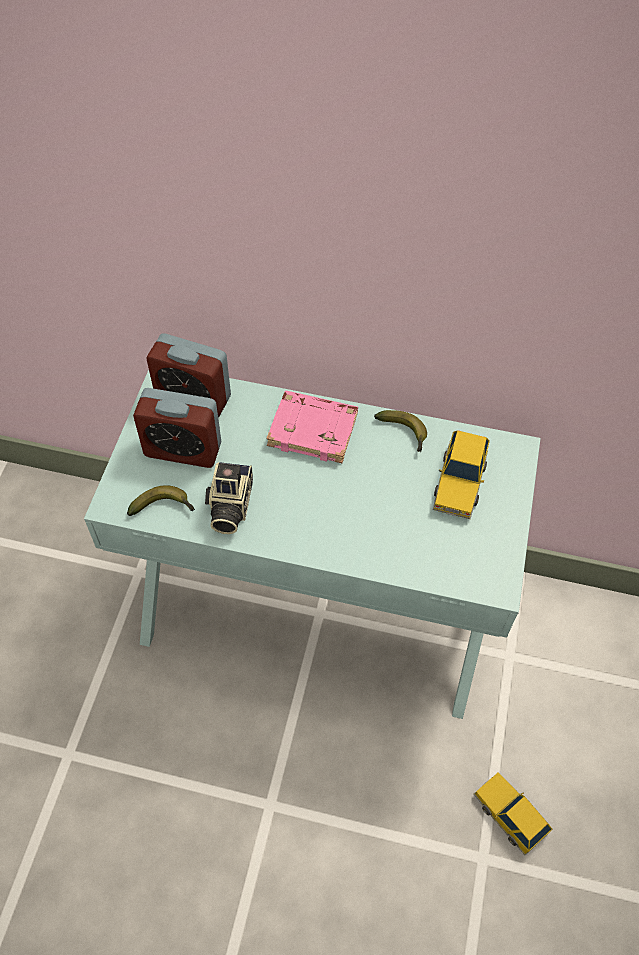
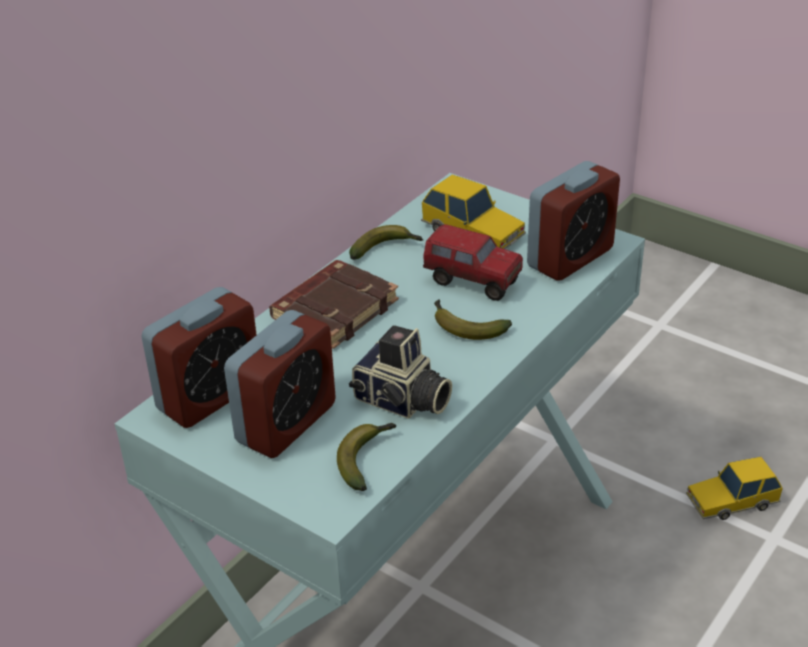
camera: 65 degrees left, 20 degrees down
pink book [266,391,358,463] -> brown book [269,260,399,349]
none -> toy truck [423,224,523,301]
none -> banana [434,299,512,340]
none -> alarm clock [527,161,620,281]

